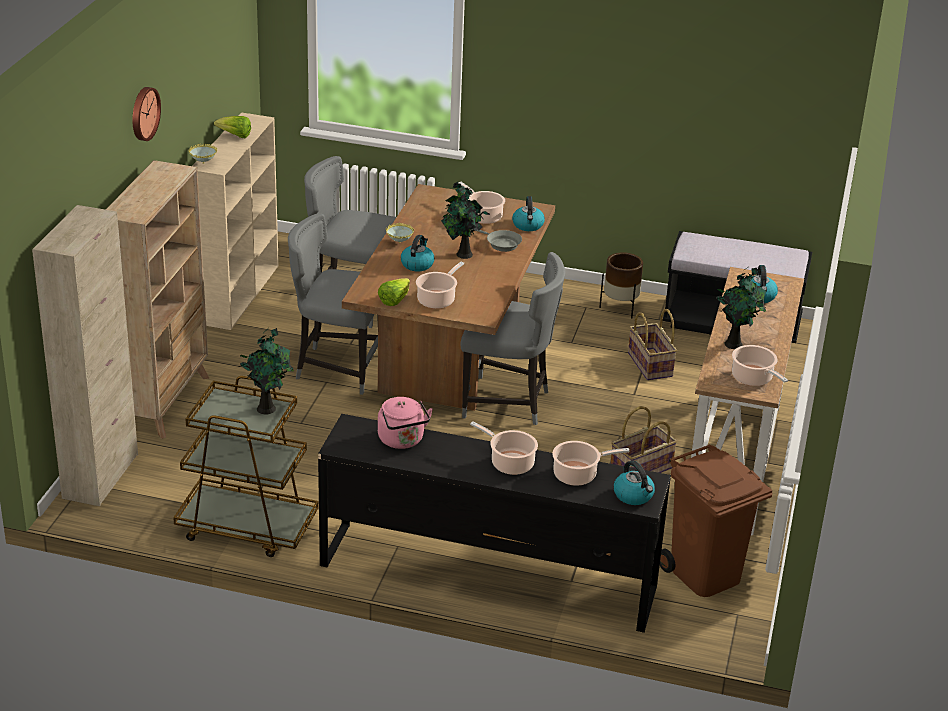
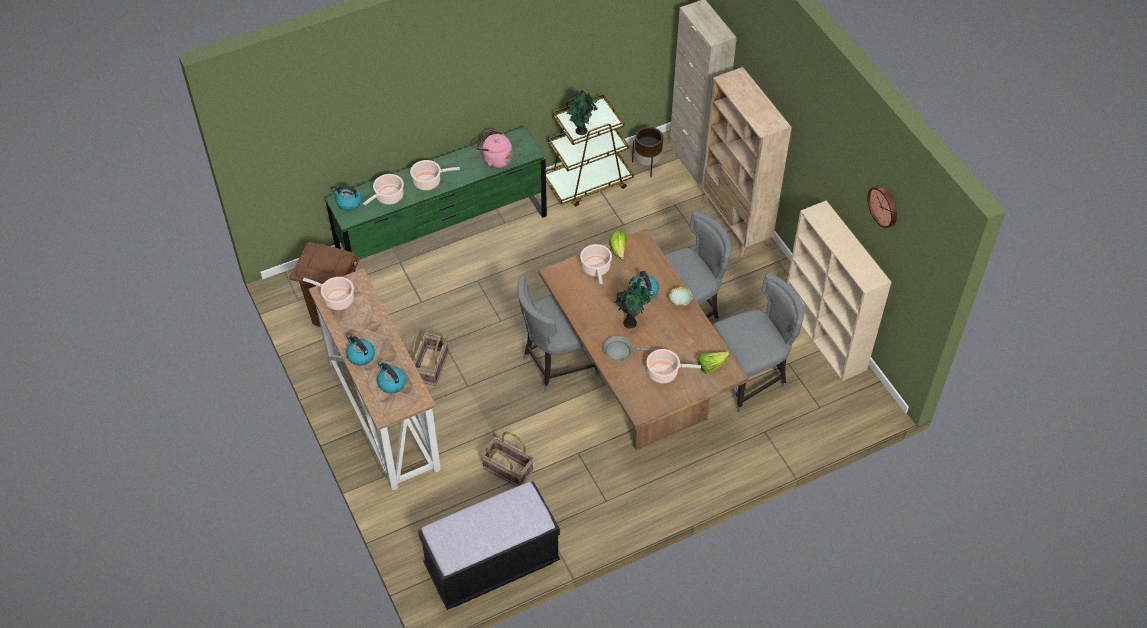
camera: 140 degrees right, 20 degrees up
wall clock [133,87,161,141] -> wall clock moved to [867,186,897,228]
bowl [189,144,217,164] -> none
lettuce [214,116,251,138] -> lettuce moved to [698,351,729,373]
black dresser [318,414,671,633] -> green dresser [325,126,547,272]
kettle [512,196,545,231] -> kettle moved to [346,335,375,366]
brown planter [599,252,643,319] -> brown planter moved to [632,127,663,177]
potted plant [716,268,766,349] -> none

